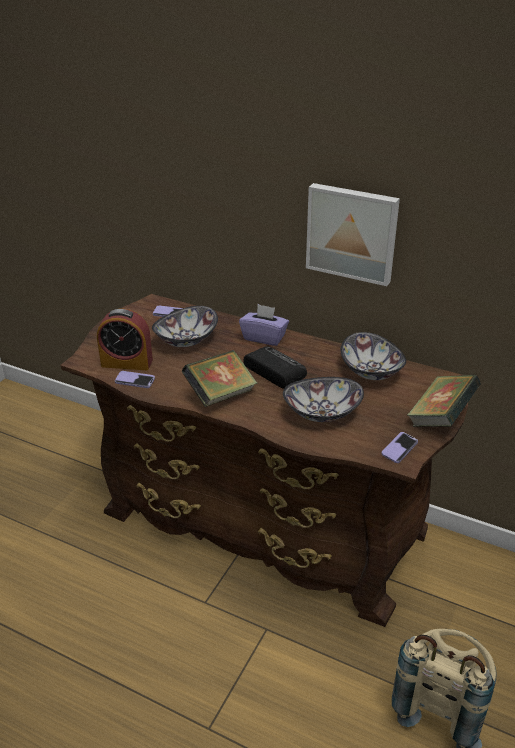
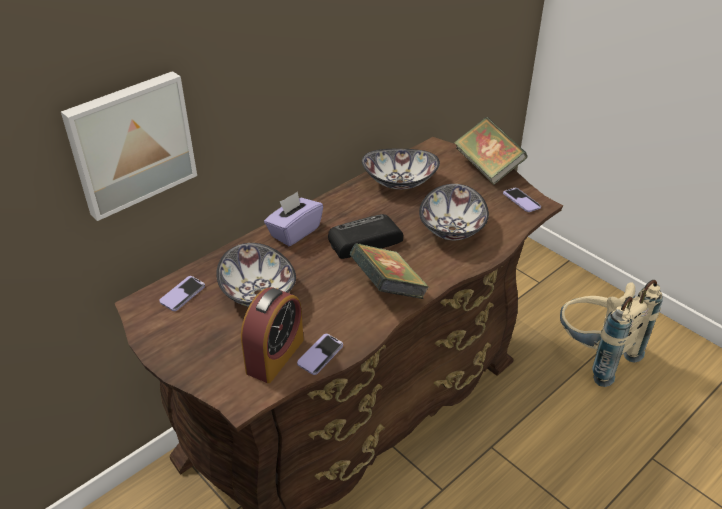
camera: 70 degrees left, 5 degrees up
picture [306,183,400,286] -> picture moved to [61,71,197,221]

